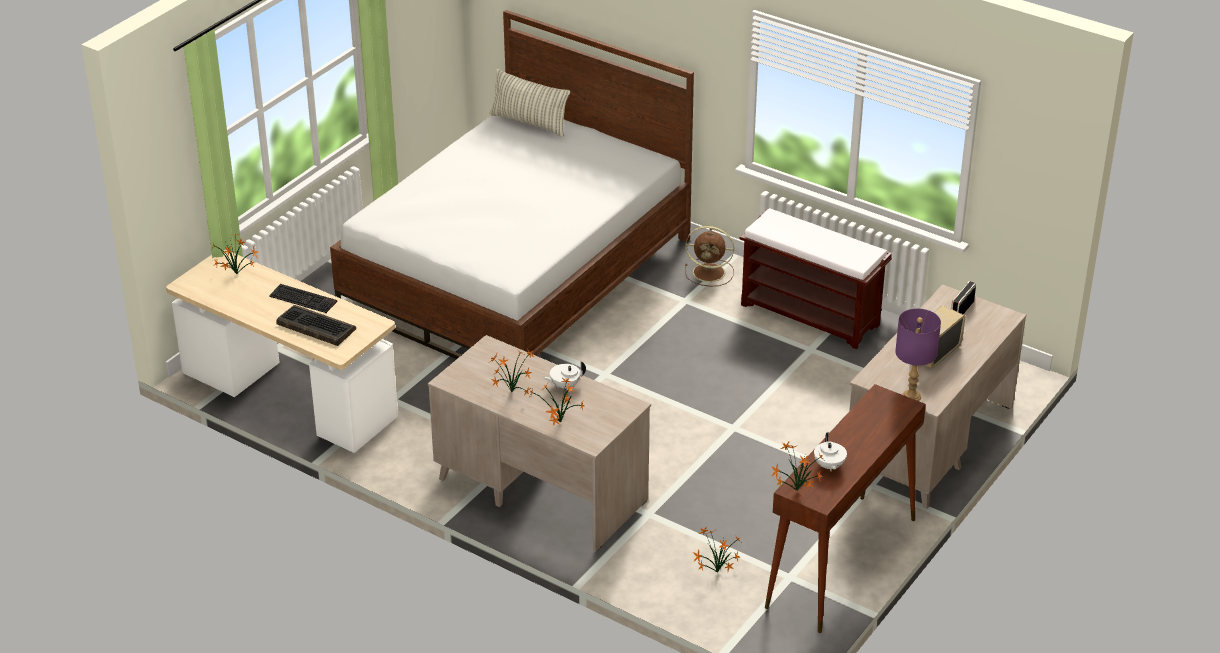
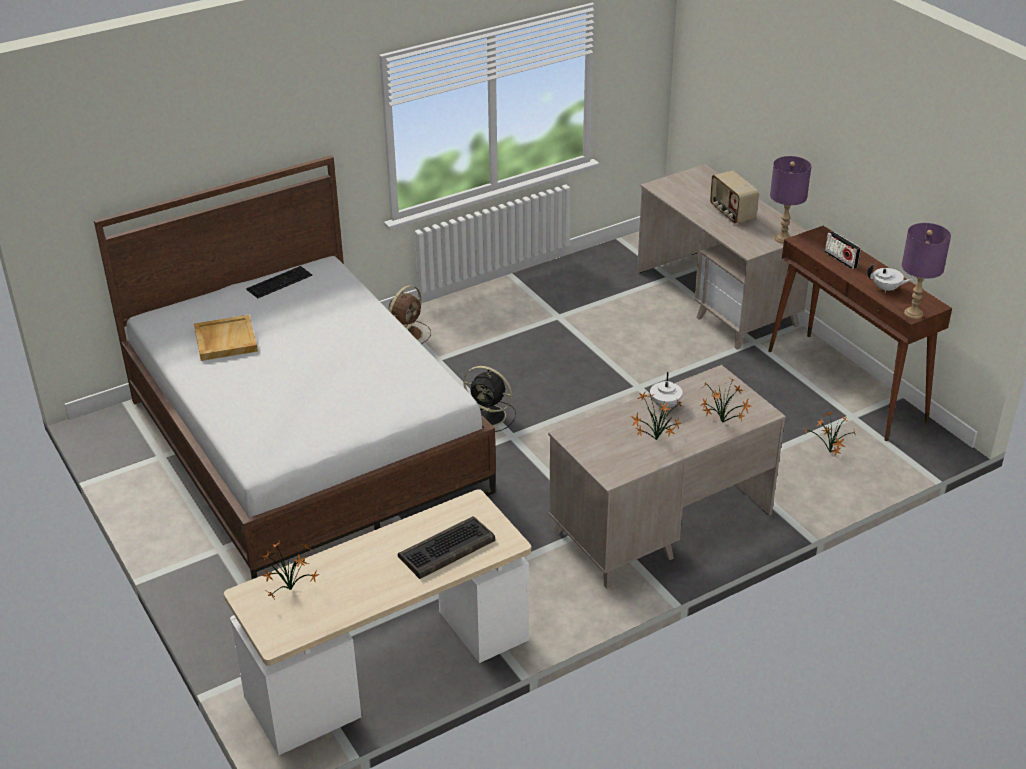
camera: 65 degrees left, 0 degrees up
keyboard [269,284,337,313] -> keyboard moved to [246,266,312,298]
pillow [489,69,570,137] -> none
brown bench [740,208,892,349] -> none
potted plant [772,442,824,491] -> purple table lamp [902,223,951,319]
radio [951,281,976,314] -> radio moved to [825,231,861,269]
none -> beige tray [194,315,258,361]
none -> black fan [463,366,516,432]

